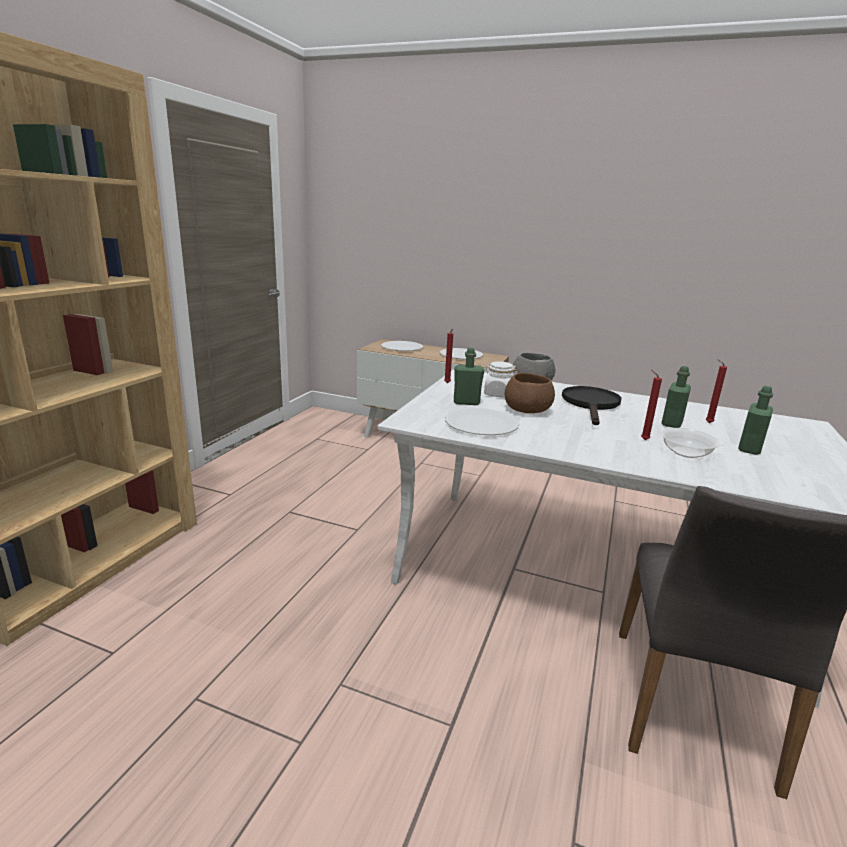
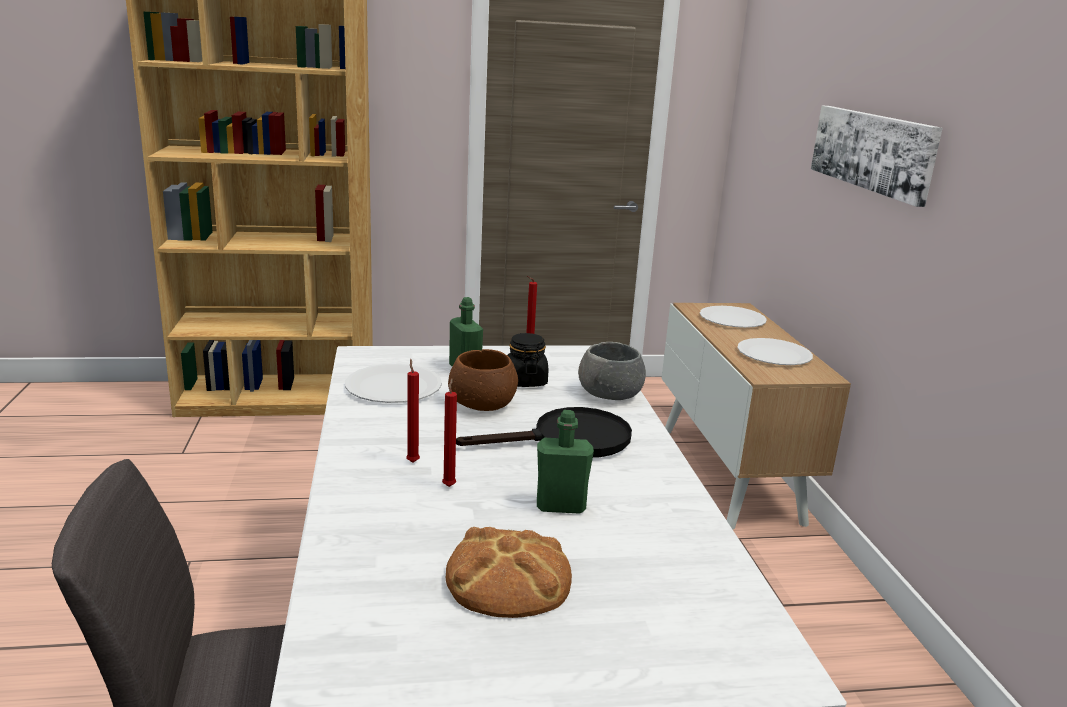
camera: 60 degrees right, 0 degrees up
white jar [484,361,518,398] -> black jar [507,333,548,387]
bowl [661,428,720,458] -> none
red candle [706,360,727,423] -> red candle moved to [406,359,420,463]
green bottle [738,386,773,455] -> bread [446,527,572,618]
none -> picture [811,106,943,207]

